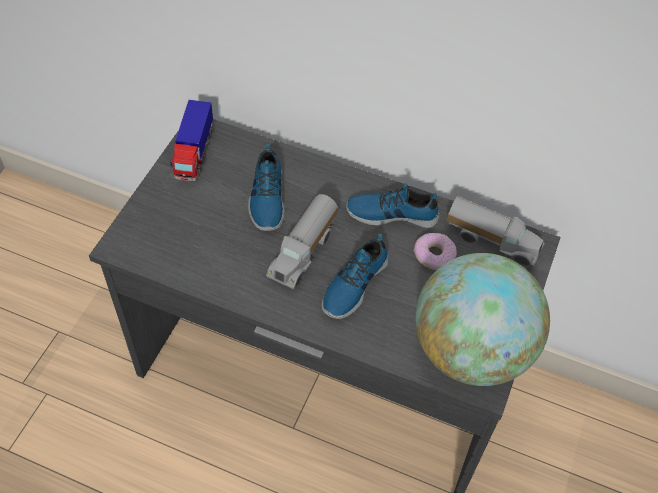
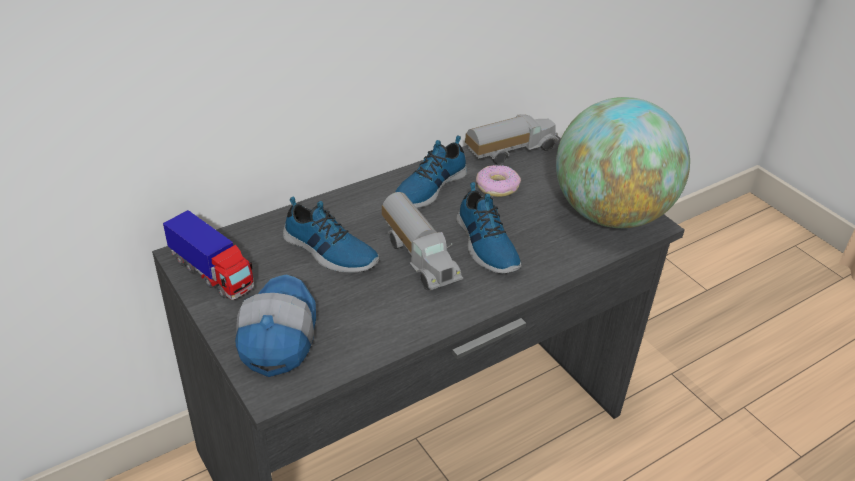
camera: 55 degrees left, 15 degrees down
none -> cap [235,274,316,377]

